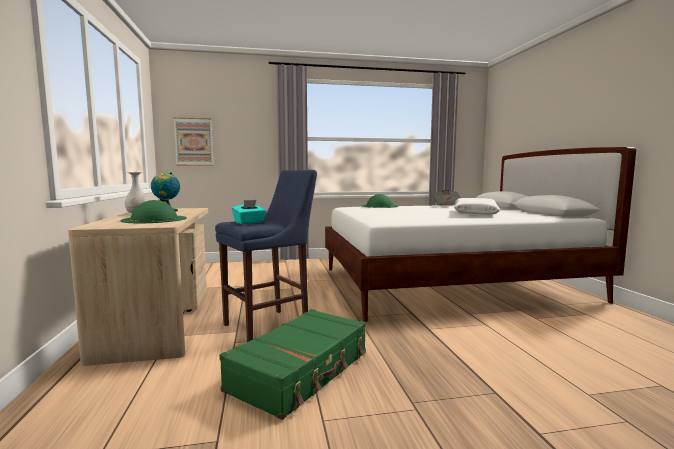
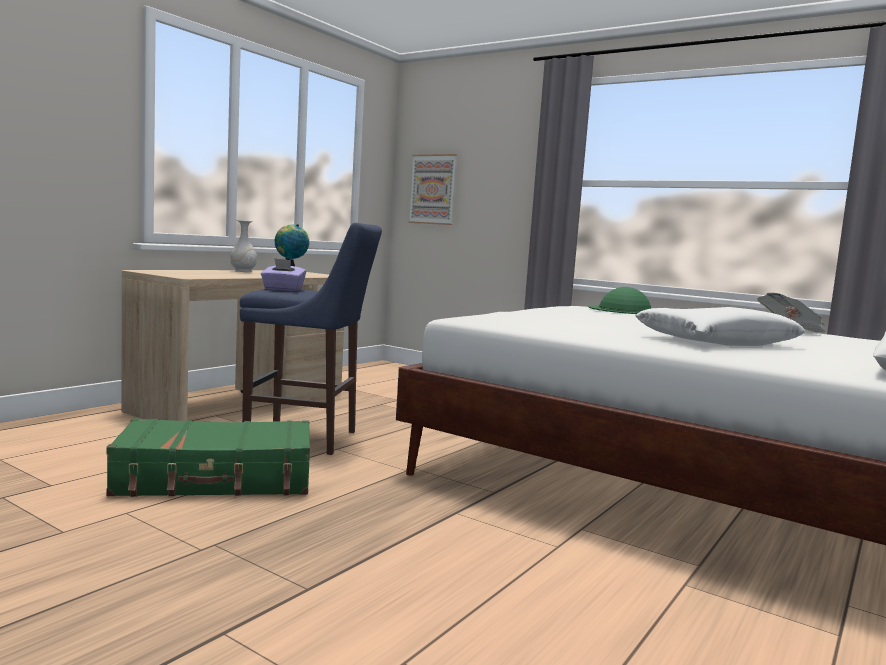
camera: 45 degrees right, 0 degrees up
green hat [121,200,187,223] -> none
turquoise tissue box [232,200,266,224] -> purple tissue box [261,258,306,291]

